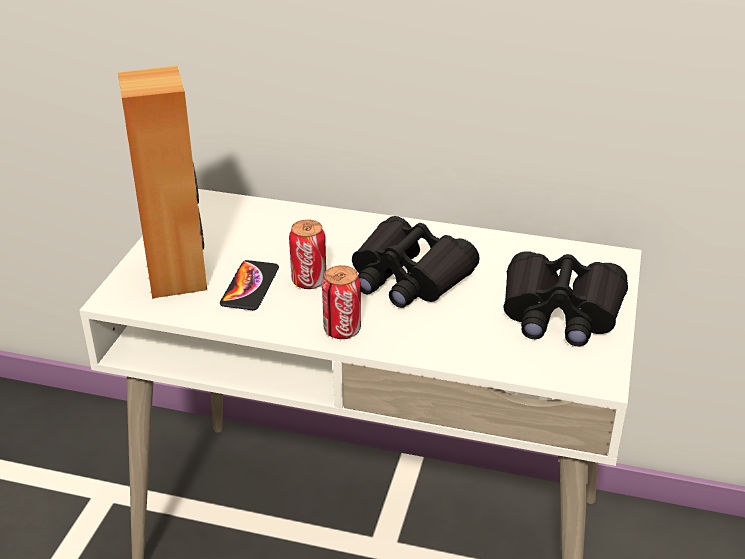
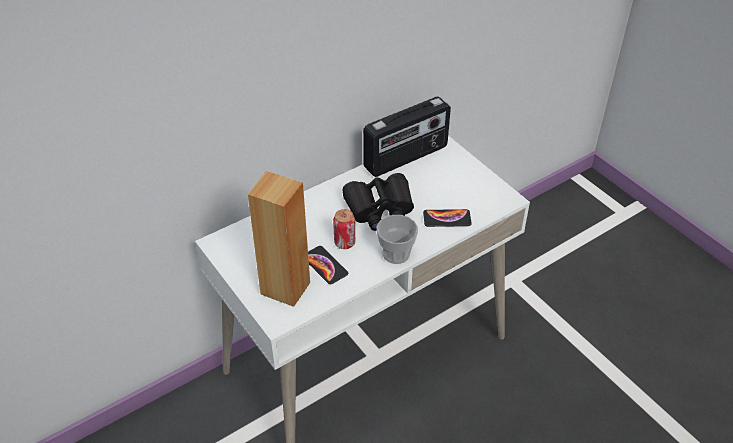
camera: 50 degrees left, 10 degrees up
can [322,265,361,339] -> cup [377,215,418,264]
black binoculars [503,251,628,346] -> none
none -> radio [363,96,451,177]
none -> phone [423,209,472,227]

